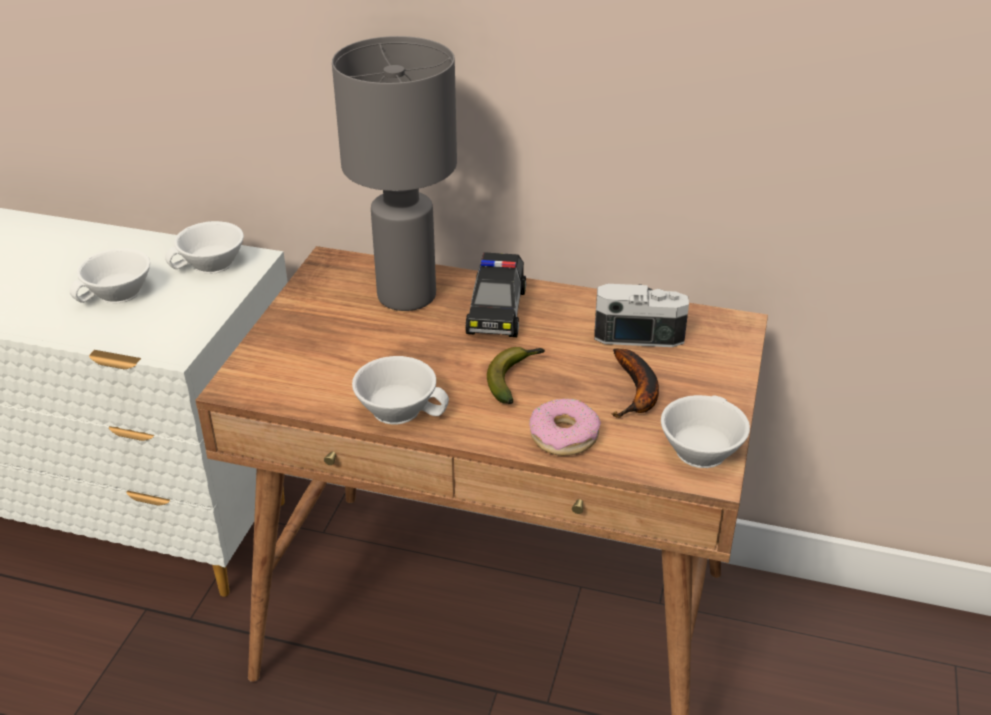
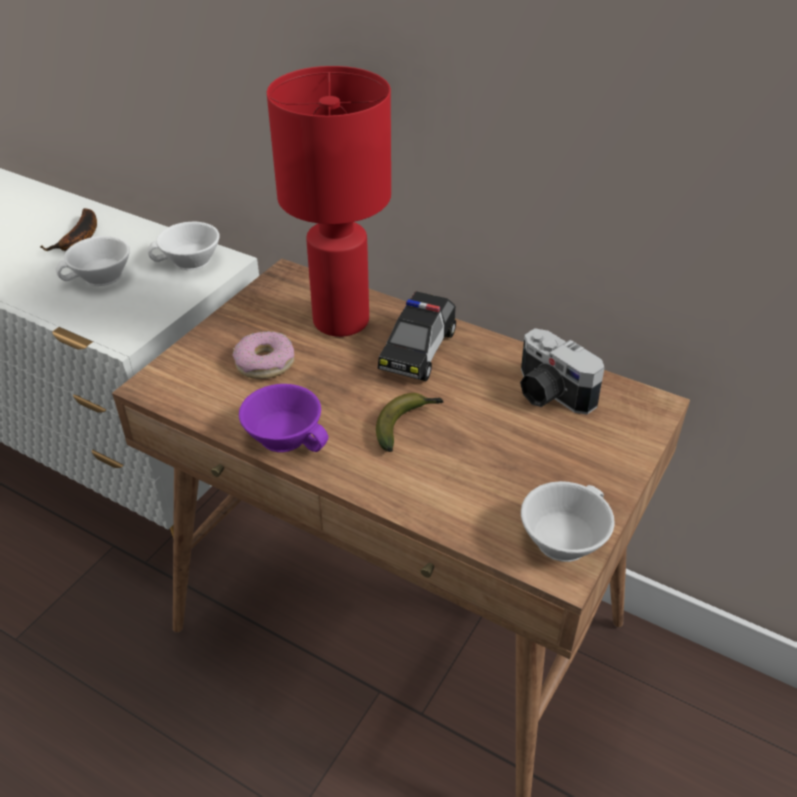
camera: 15 degrees right, 5 degrees up
grey table lamp [332,36,457,311] -> red table lamp [267,66,391,337]
white cup [352,356,449,424] -> purple cup [239,384,329,452]
donut [529,398,601,456] -> donut moved to [232,331,294,379]
camera [594,284,689,347] -> camera turned 150 degrees counterclockwise [520,328,605,414]
banana [611,348,659,418] -> banana moved to [40,208,97,251]

